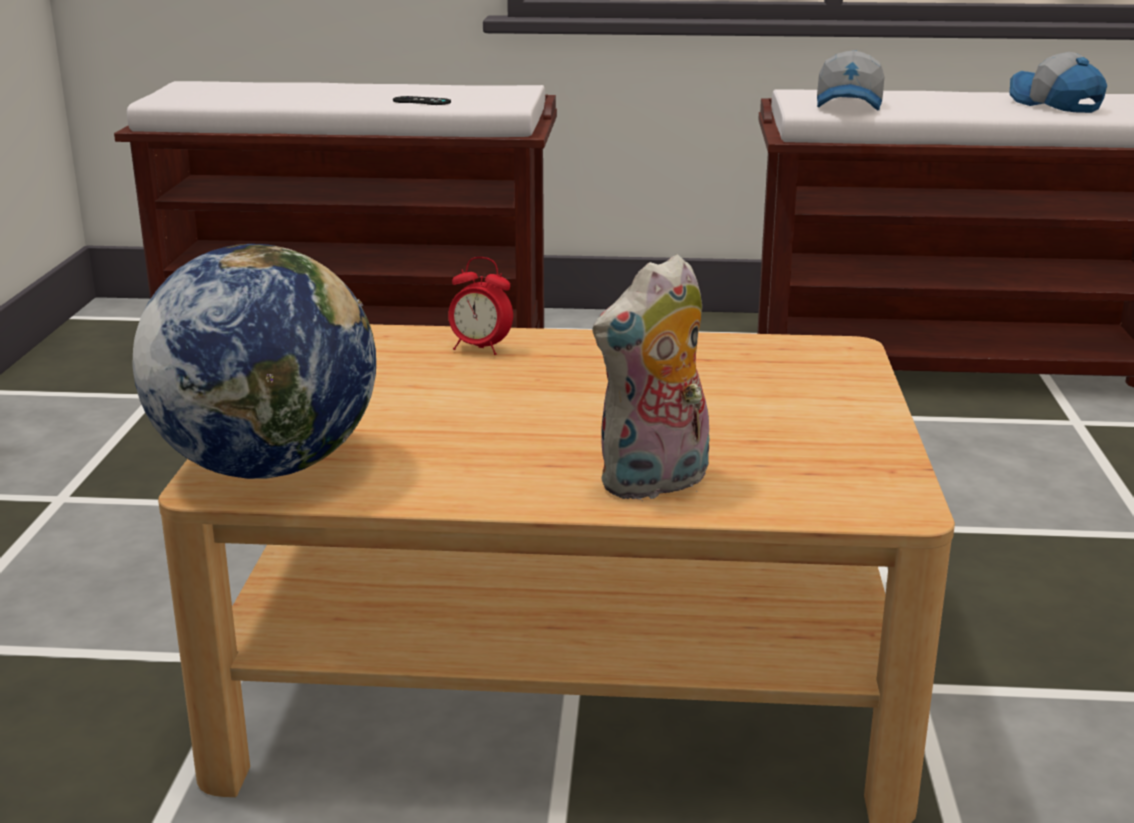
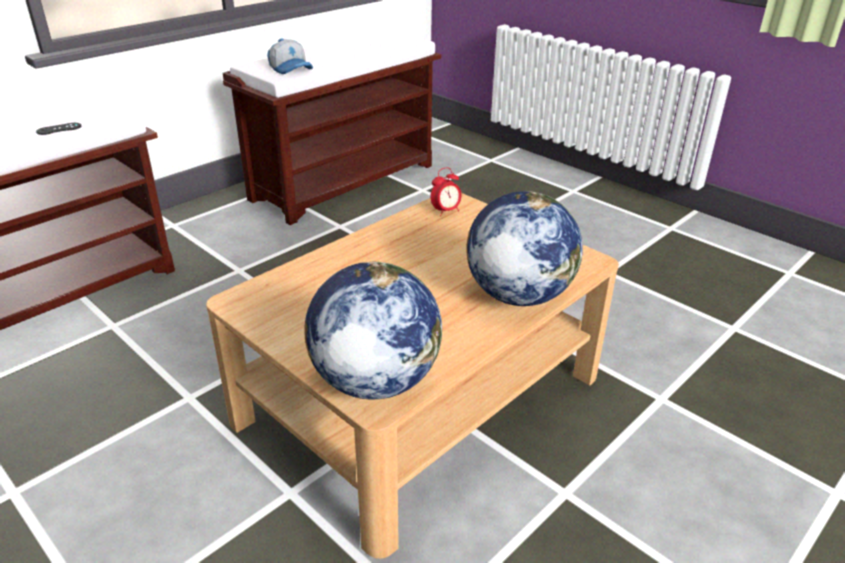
camera: 50 degrees left, 10 degrees up
alarm clock [448,257,513,355] -> alarm clock moved to [430,167,462,216]
plush toy [593,254,710,501] -> globe [467,191,583,306]
cap [1010,52,1107,113] -> none

